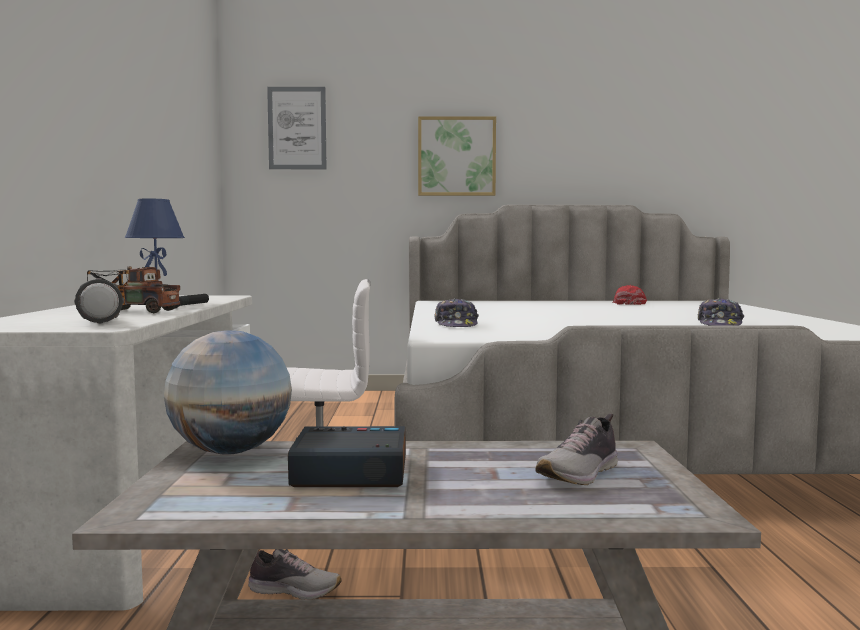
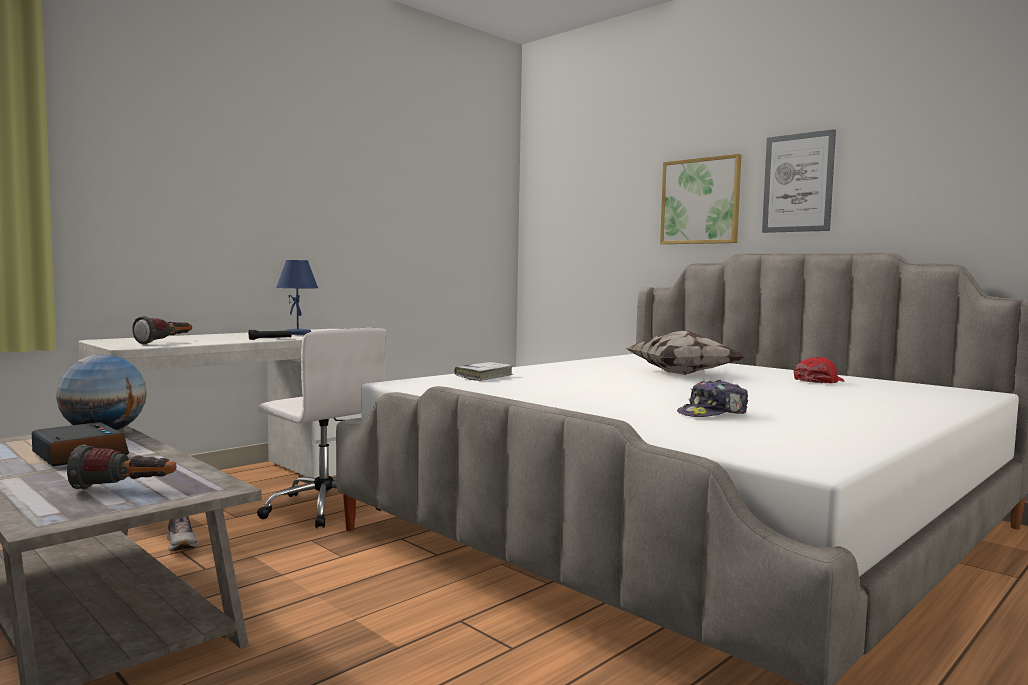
camera: 45 degrees right, 0 degrees up
toy truck [87,267,180,313] -> none
picture [267,87,327,169] -> picture moved to [762,129,836,233]
cap [434,298,479,327] -> white book [454,362,513,381]
shoe [535,414,618,485] -> flashlight [67,445,176,490]
none -> pillow [625,331,745,375]

